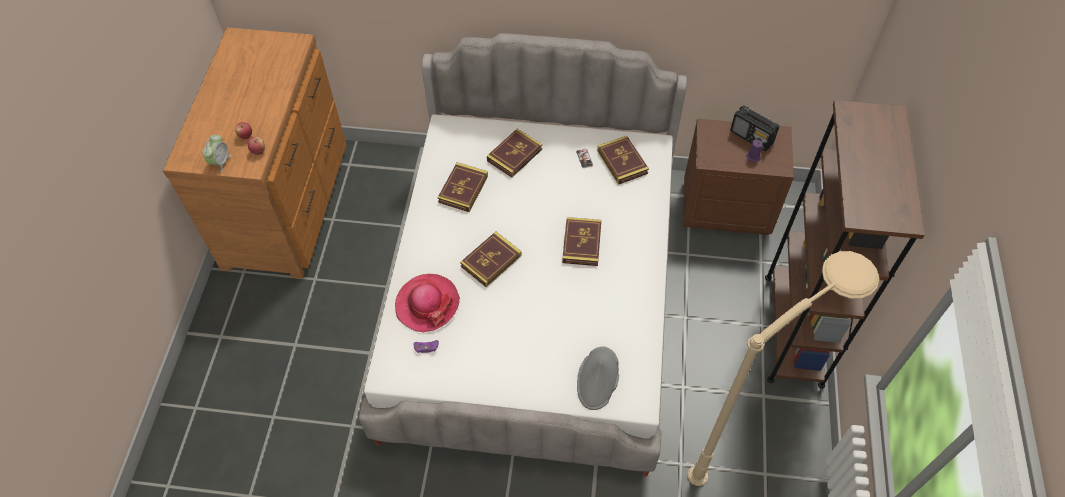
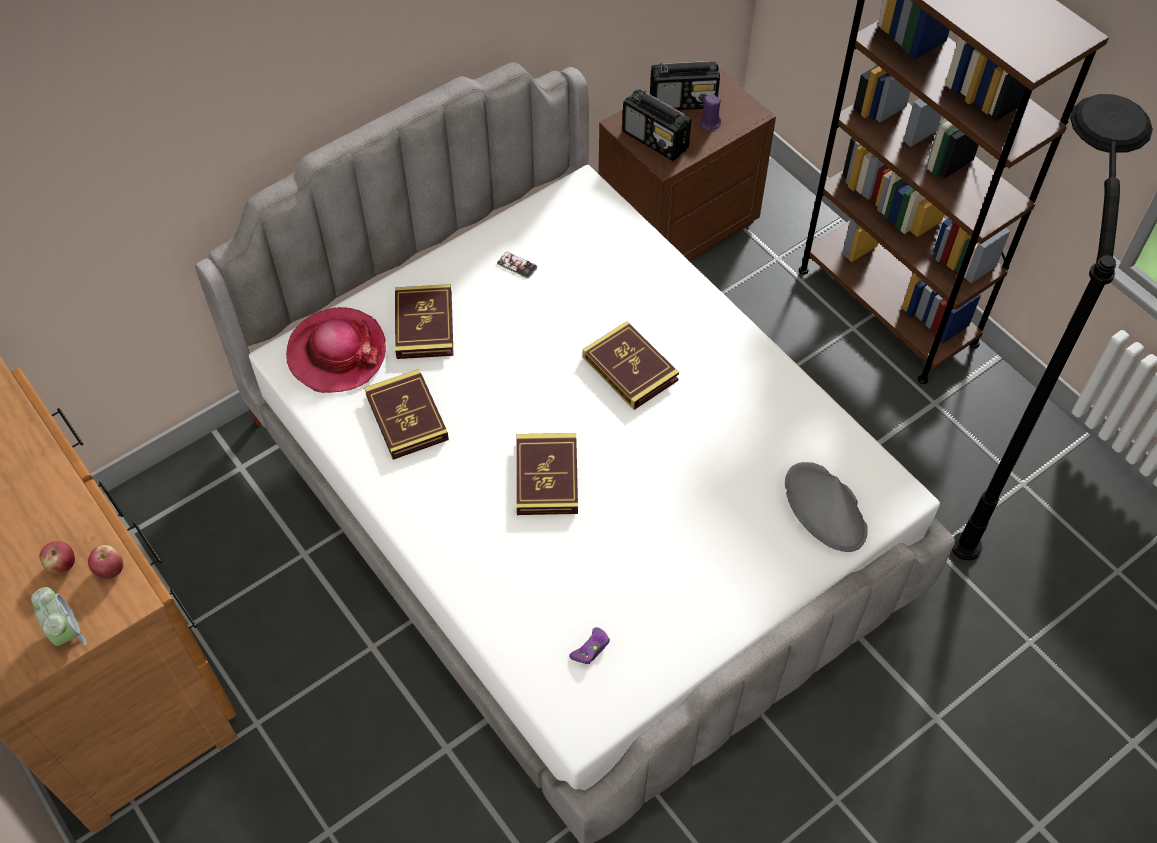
camera: 45 degrees left, 0 degrees up
hat [395,274,460,332] -> hat moved to [286,307,386,393]
book [597,136,649,185] -> none
beige floor lamp [687,251,879,486] -> black floor lamp [952,94,1153,560]
none -> radio [622,89,691,161]

